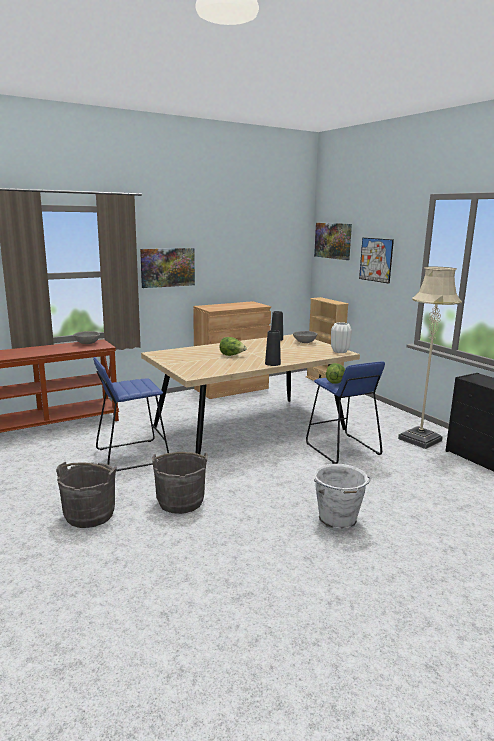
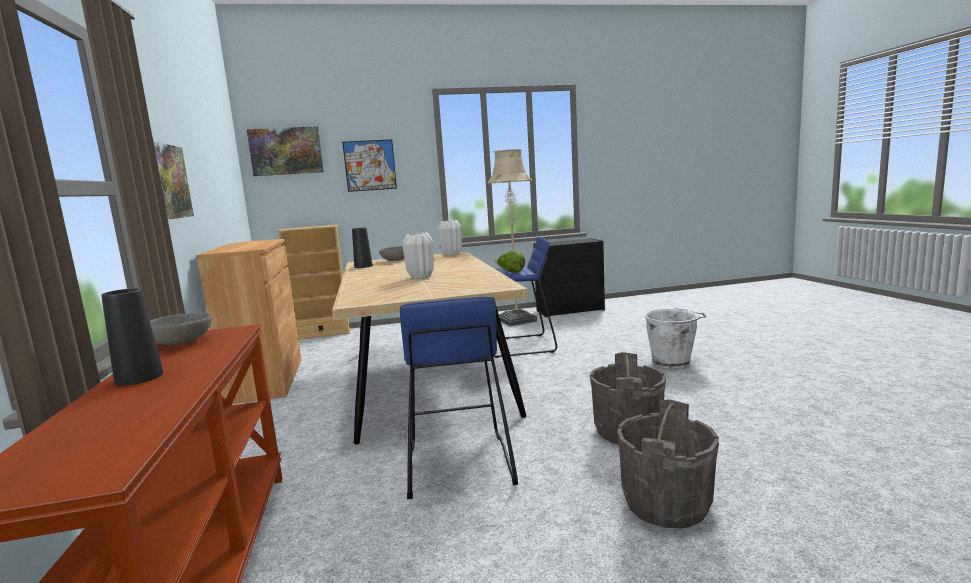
camera: 70 degrees left, 5 degrees down
lettuce [220,337,247,356] -> white vase [403,233,434,279]
black vase [265,330,281,366] -> black vase moved to [101,288,164,386]

